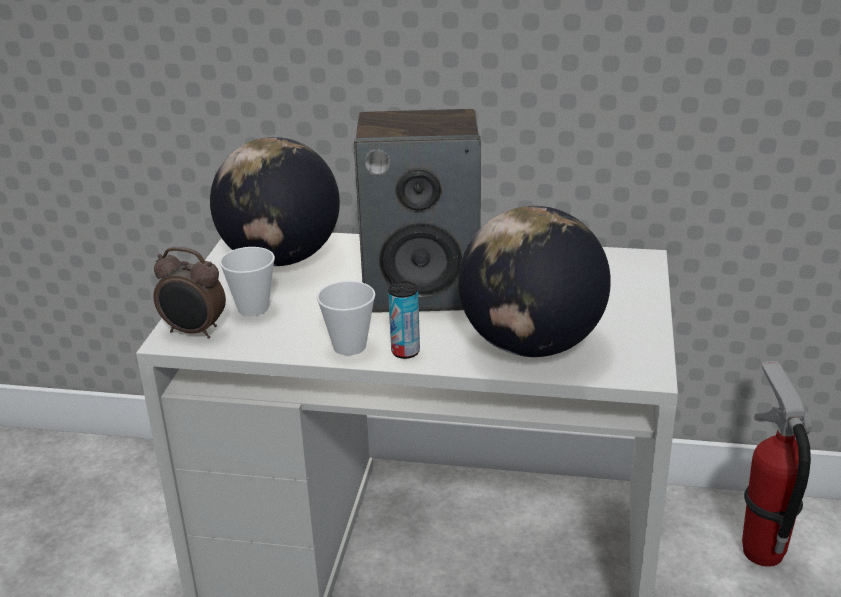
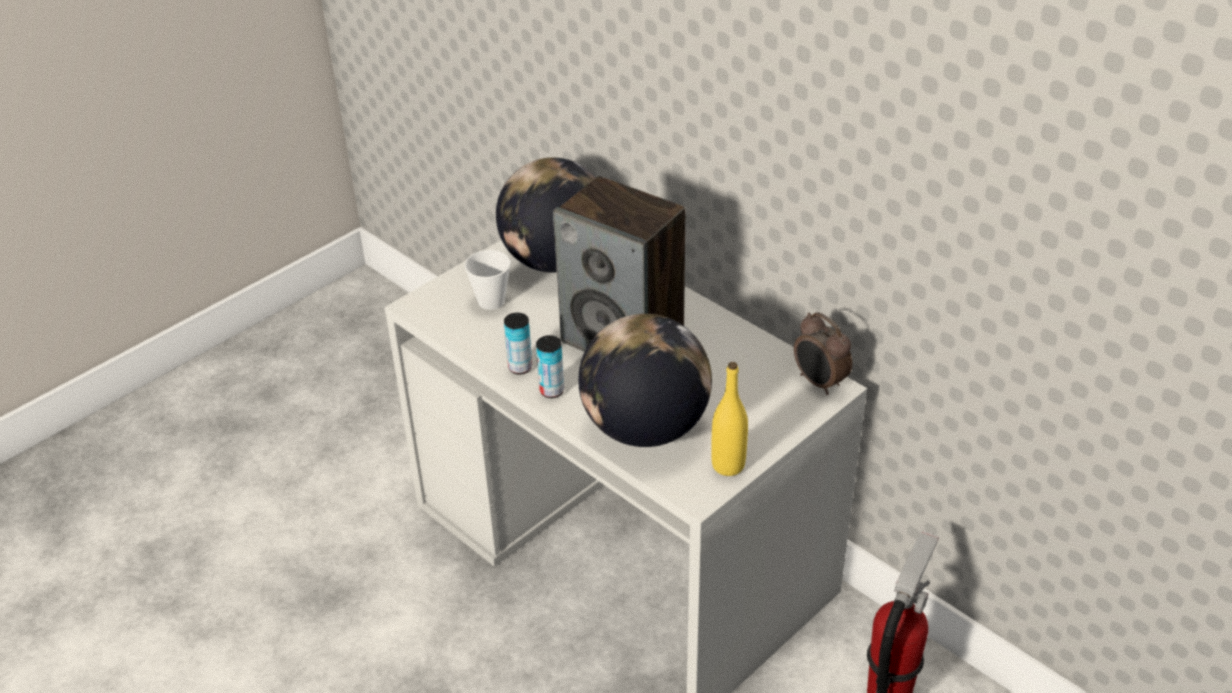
camera: 35 degrees right, 10 degrees up
alarm clock [153,247,226,339] -> alarm clock moved to [794,312,852,395]
cup [317,281,376,356] -> can [504,313,532,374]
none -> yellow bottle [711,362,748,476]

